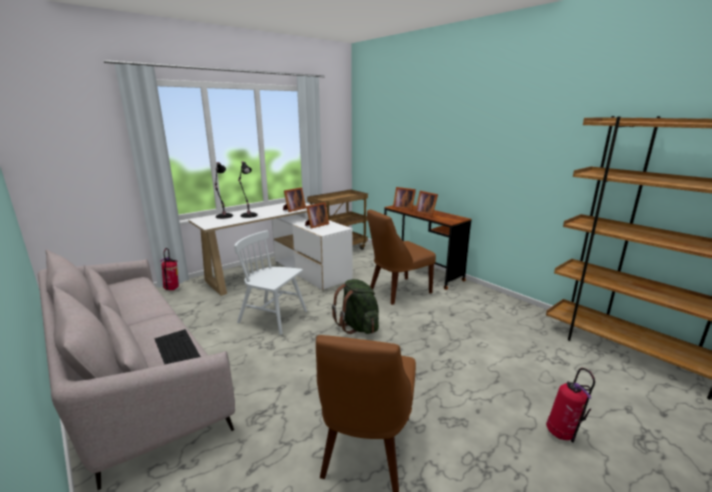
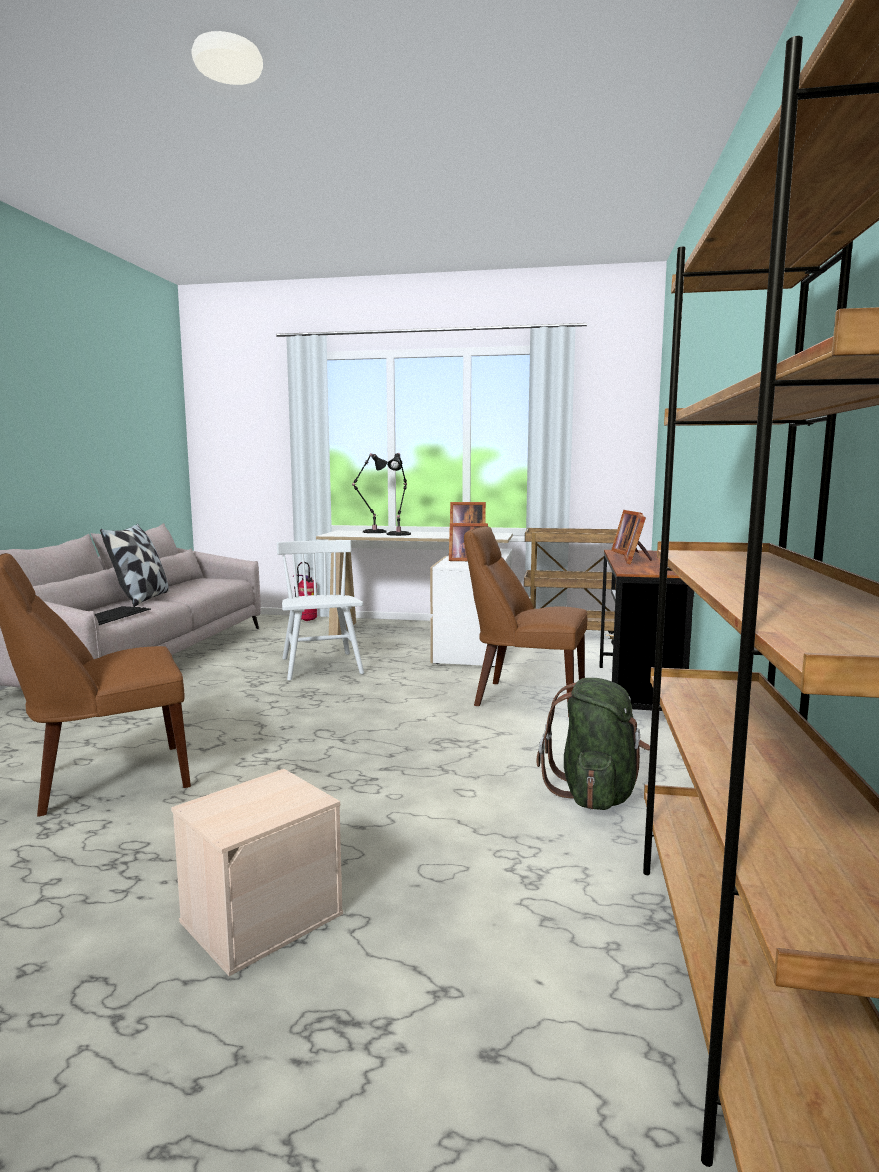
camera: 50 degrees right, 10 degrees down
green backpack [332,279,379,334] -> green backpack moved to [537,678,650,810]
fire extinguisher [546,368,595,443] -> beige storage box [171,769,343,976]
none -> pillow [100,524,169,607]

